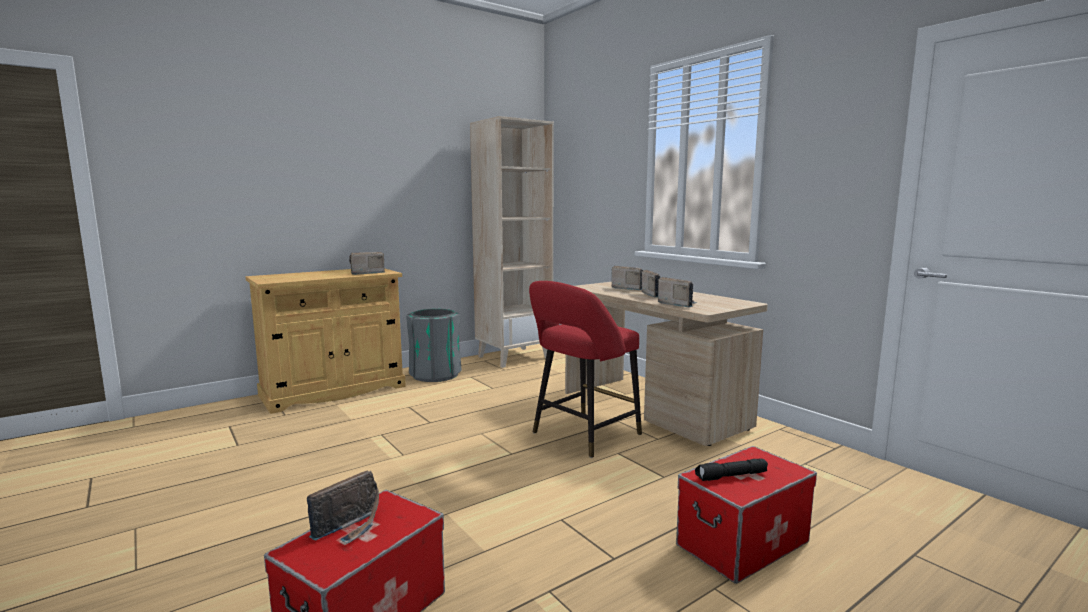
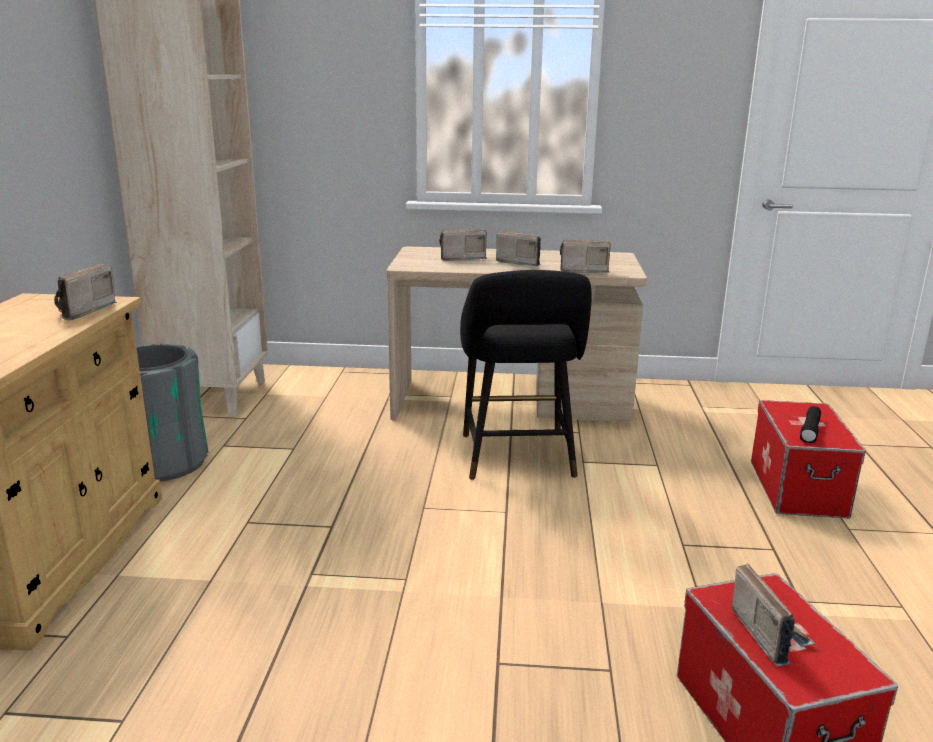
camera: 50 degrees left, 10 degrees up
red stool [529,281,642,458] -> black stool [460,270,592,480]

